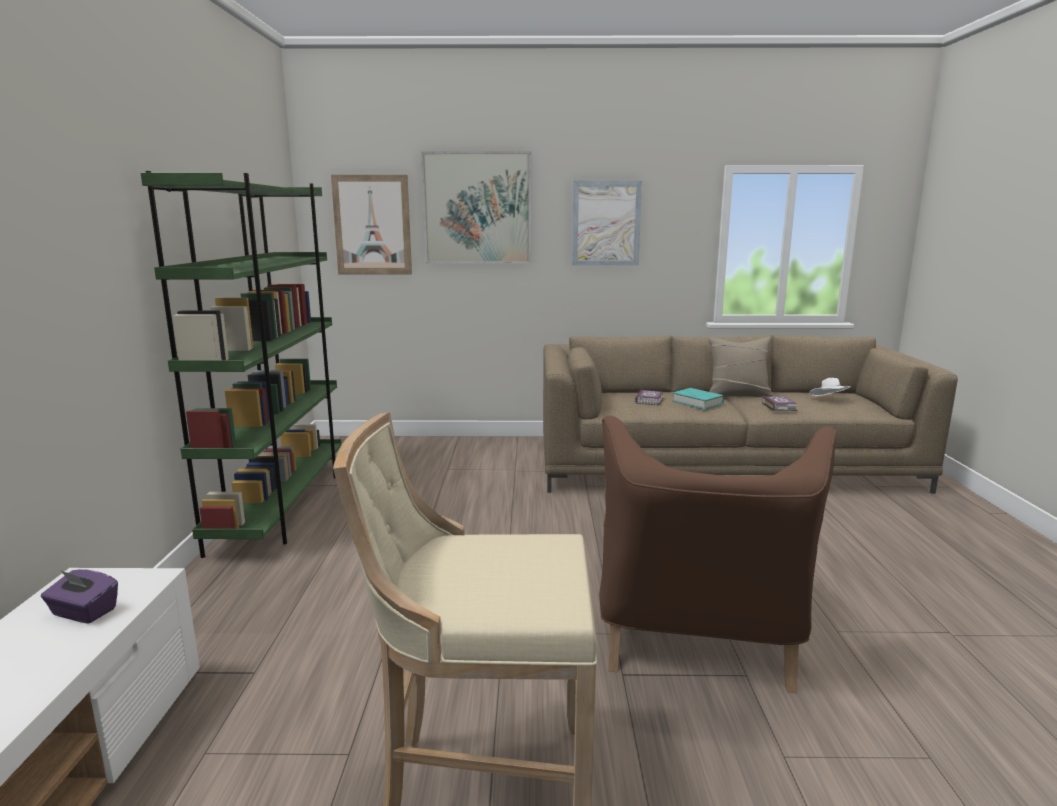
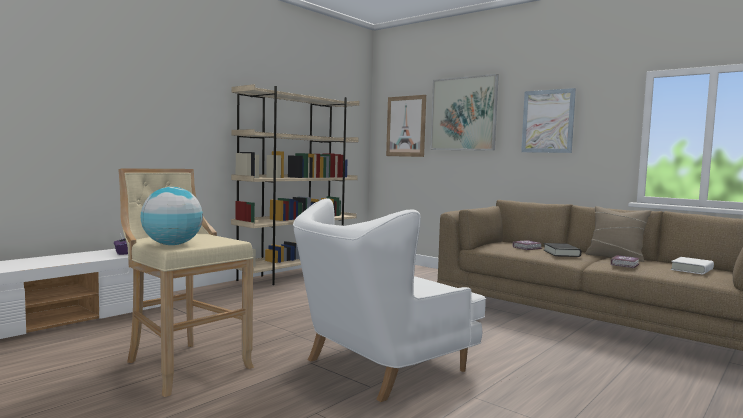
camera: 40 degrees right, 10 degrees down
green bookcase [141,171,342,558] -> beige bookcase [231,84,359,285]
brown armchair [599,415,837,693] -> white armchair [293,198,486,402]
turquoise book [672,388,724,410] -> black book [543,243,581,257]
white hat [809,378,851,396] -> white book [671,257,714,275]
none -> globe [141,187,203,245]

